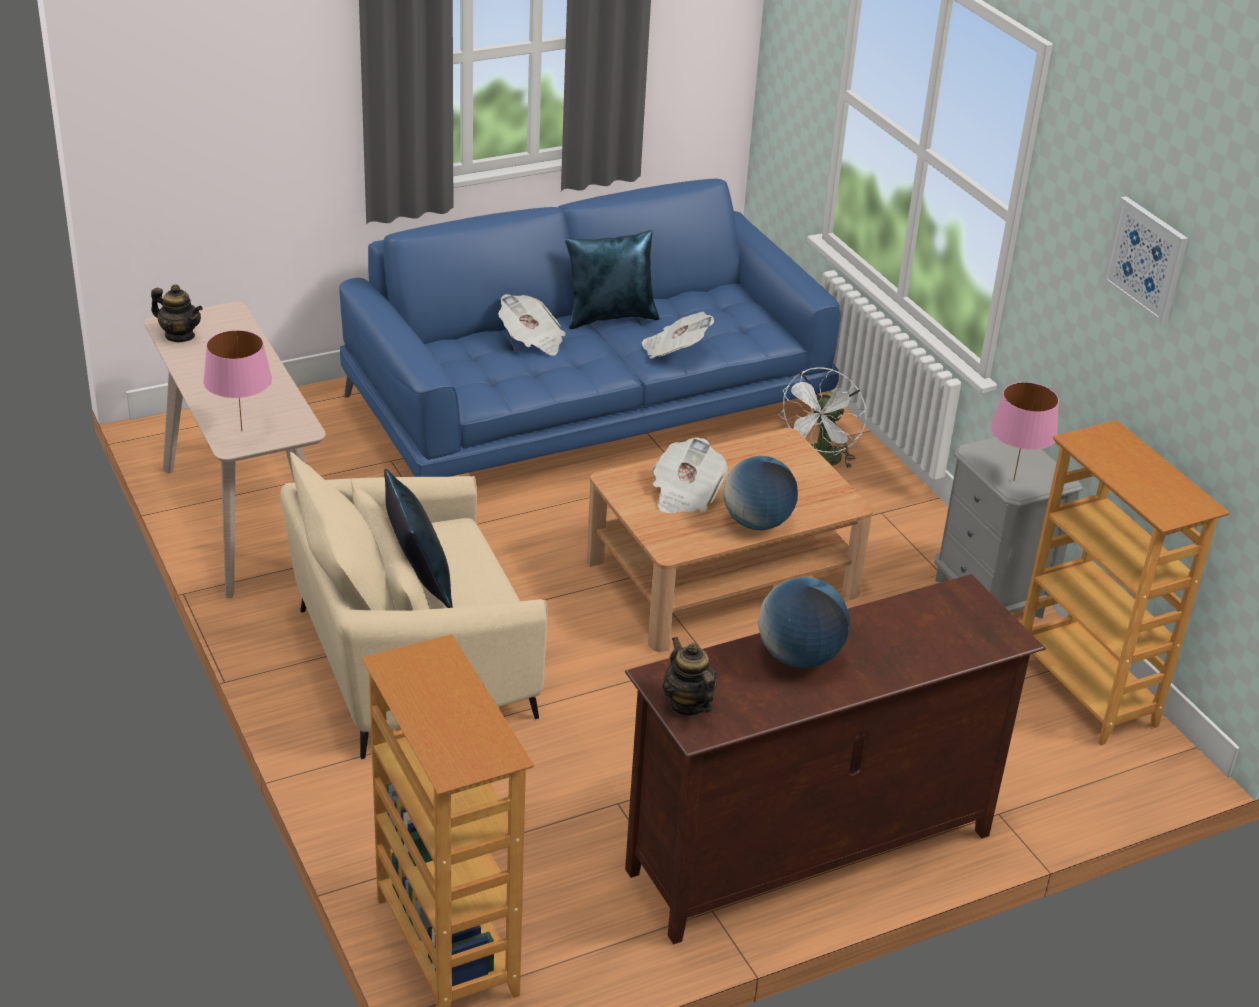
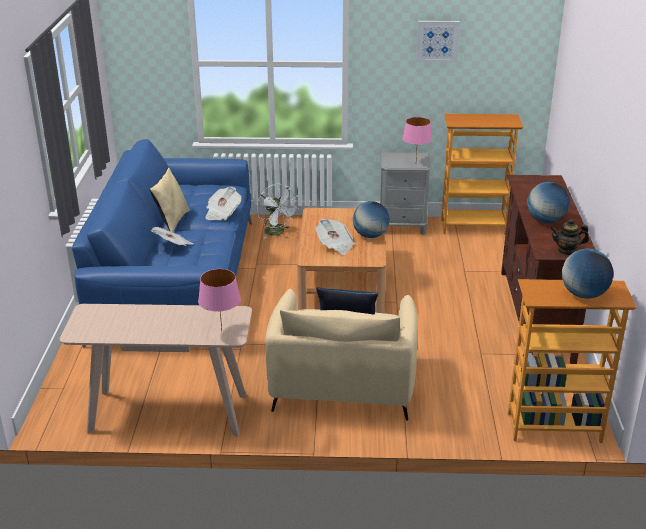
camera: 60 degrees left, 5 degrees down
teapot [151,284,203,342] -> none
blue pillow [565,230,659,329] -> beige pillow [150,167,190,232]
none -> globe [562,249,614,298]

